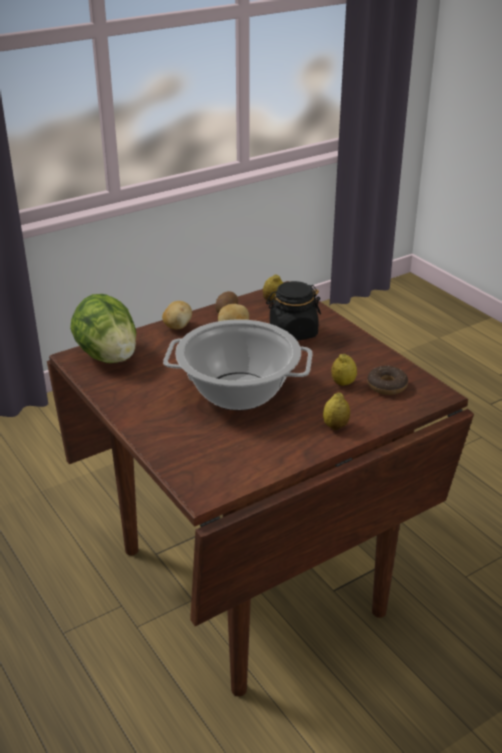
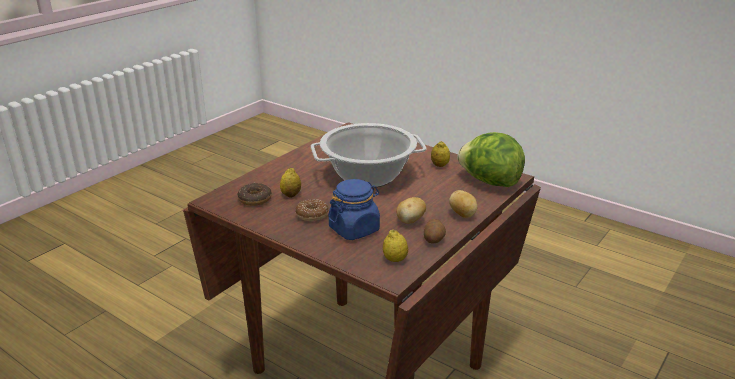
camera: 160 degrees right, 5 degrees down
black jar [266,281,321,341] -> blue jar [329,179,380,240]
lemon [323,393,350,430] -> lemon moved to [431,142,450,167]
none -> donut [295,199,329,221]

